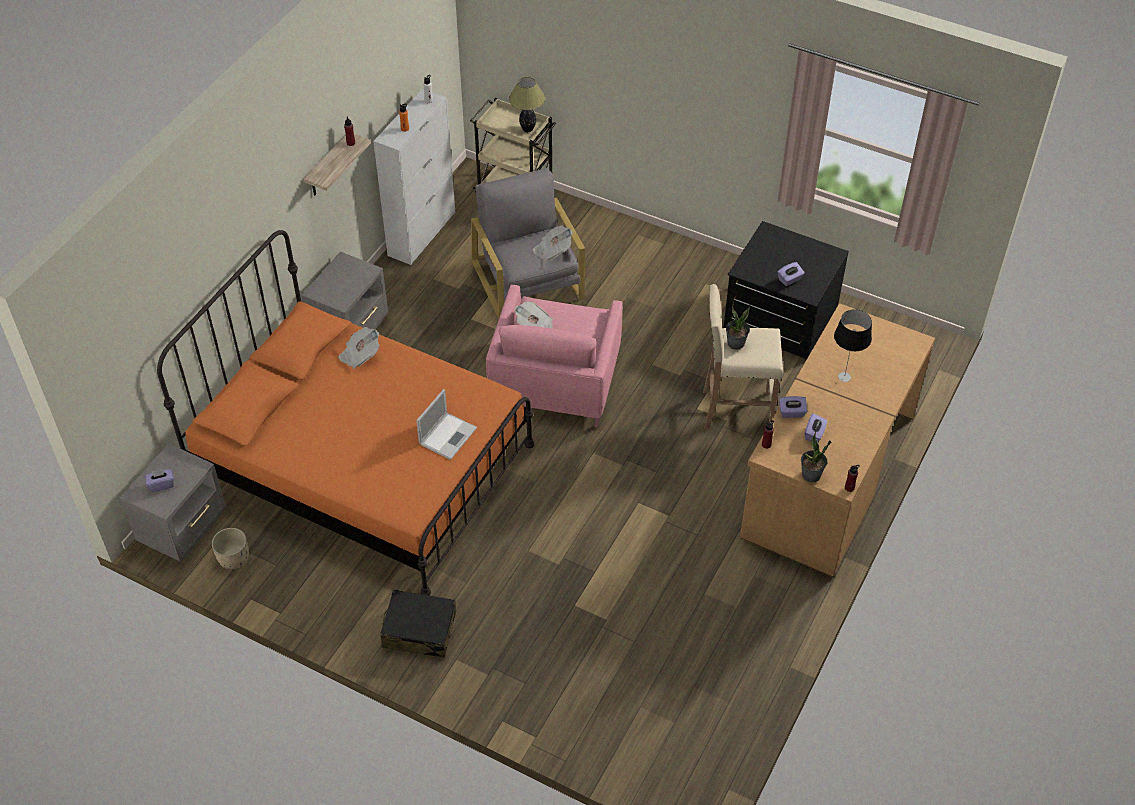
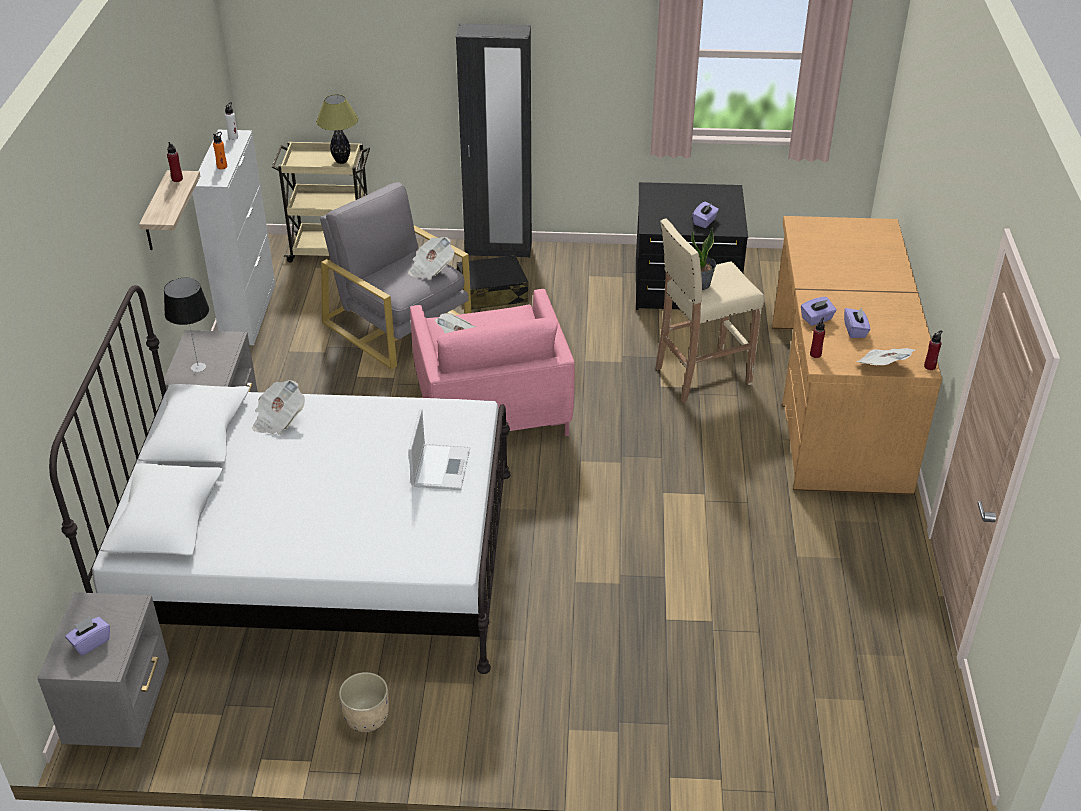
camera: 25 degrees left, 10 degrees down
orange bed [157,230,534,595] -> white bed [49,285,511,674]
beige planter [212,528,249,569] -> beige planter moved to [339,672,389,732]
black suitcase [380,589,456,658] -> black suitcase moved to [457,255,528,310]
potted plant [801,430,831,482] -> newspaper [856,348,915,365]
table lamp [834,309,872,382] -> table lamp moved to [164,278,209,372]
none -> black wardrobe [456,23,532,258]

